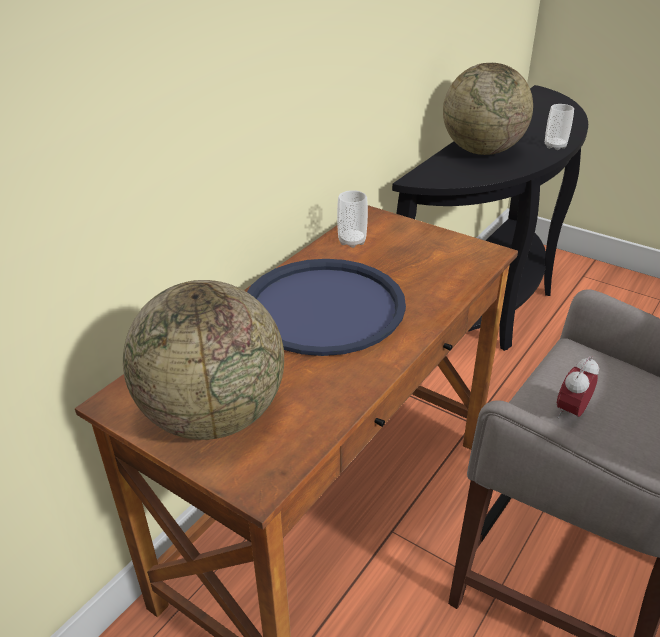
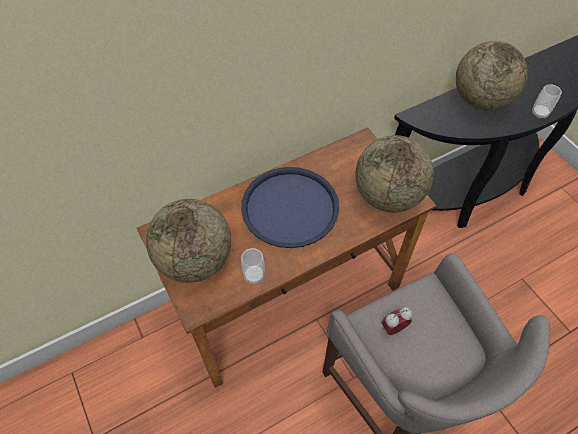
camera: 25 degrees right, 20 degrees up
cup [337,190,368,248] -> cup moved to [241,248,265,284]
none -> globe [355,135,434,212]

